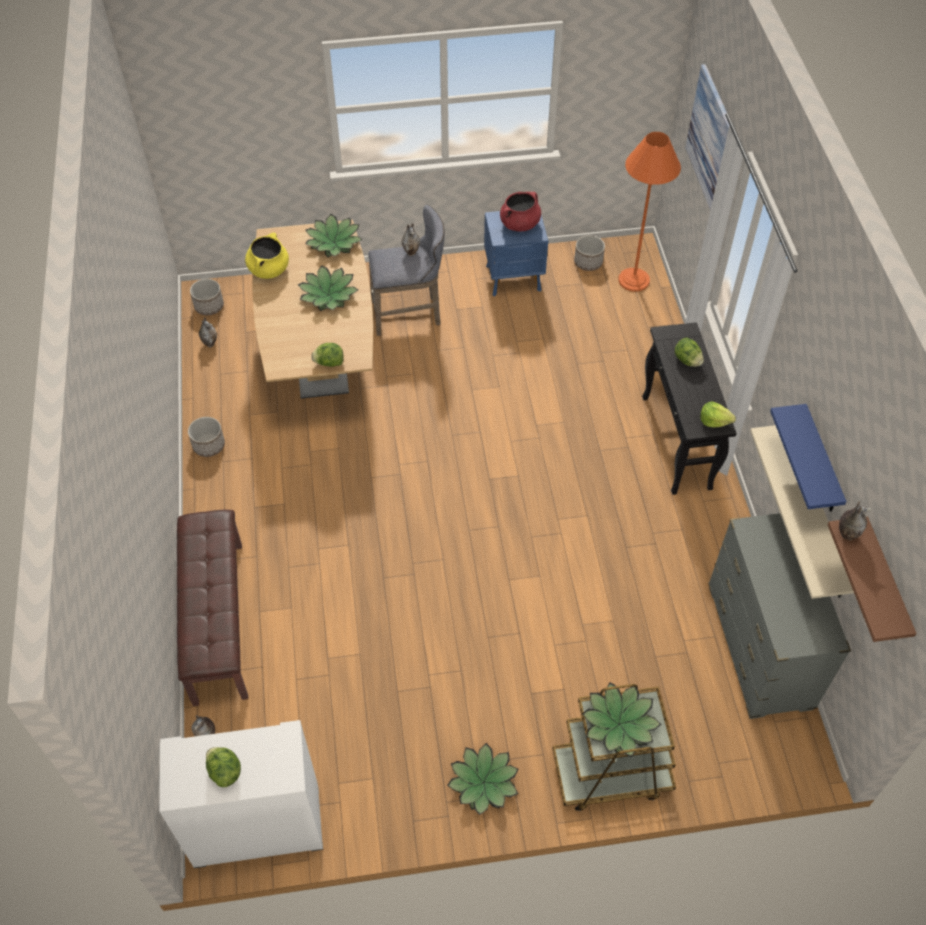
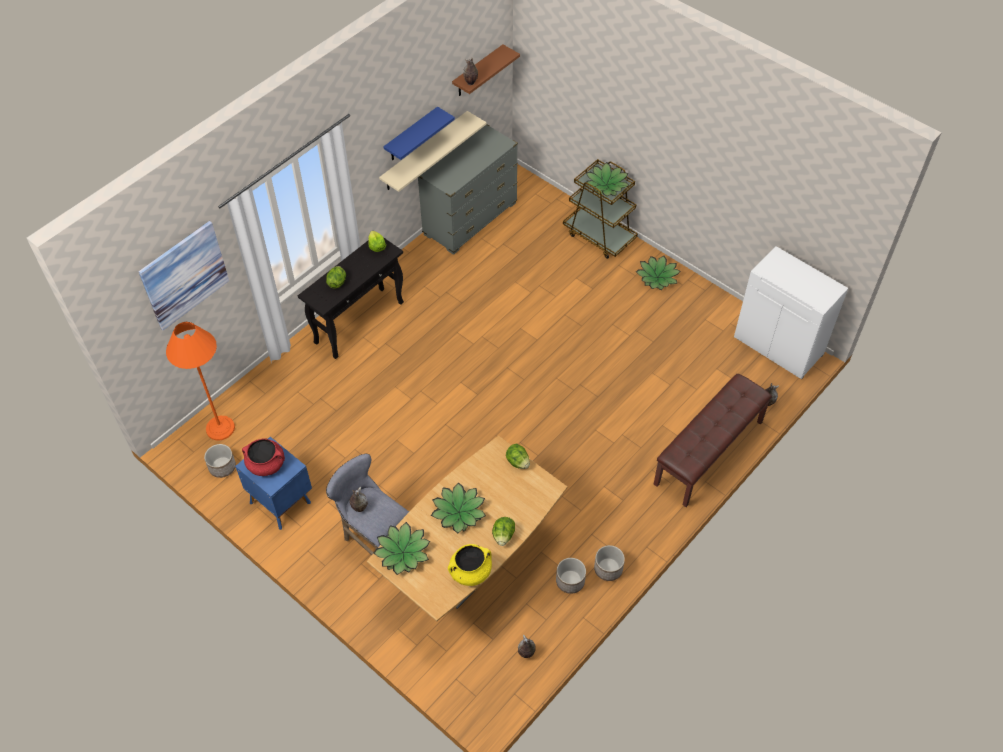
camera: 130 degrees left, 0 degrees up
planter [190,279,224,315] -> planter moved to [556,558,586,594]
lettuce [206,747,241,787] -> lettuce moved to [492,517,515,546]

